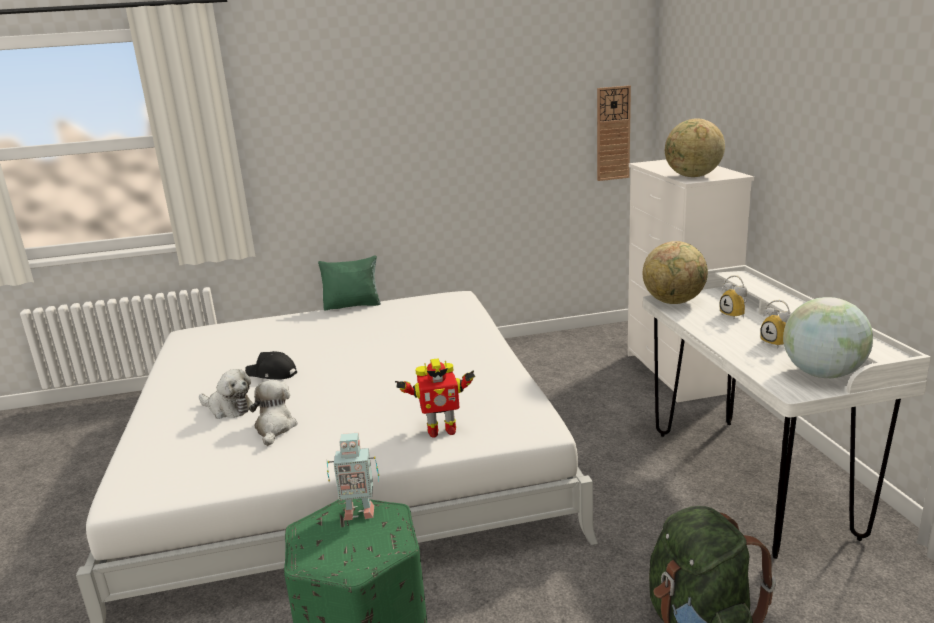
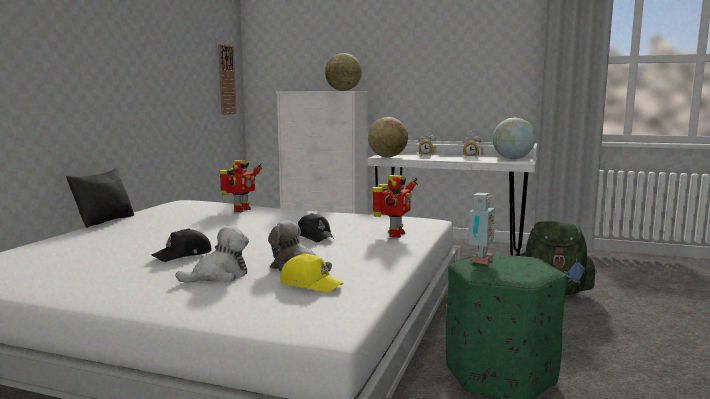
camera: 60 degrees left, 10 degrees down
green pillow [318,255,381,311] -> black pillow [67,168,134,228]
none -> toy robot [220,160,263,212]
none -> yellow cap [280,253,343,293]
none -> black cap [298,213,334,242]

